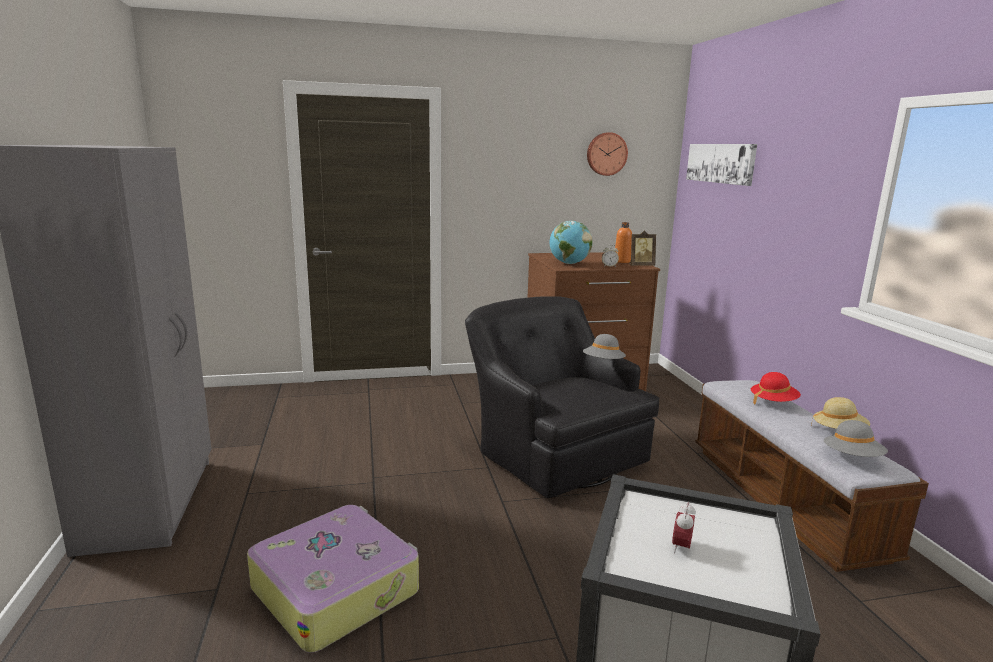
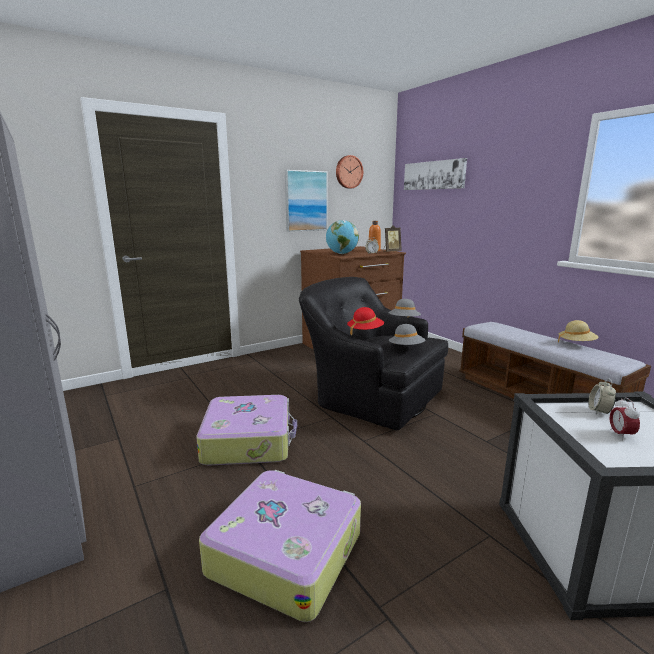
camera: 20 degrees left, 0 degrees up
red hat [751,372,801,405] -> red hat moved to [347,307,384,335]
grey hat [824,420,888,457] -> grey hat moved to [389,324,426,345]
none -> suitcase [196,395,297,465]
none -> picture [285,170,328,232]
none -> alarm clock [588,378,616,415]

